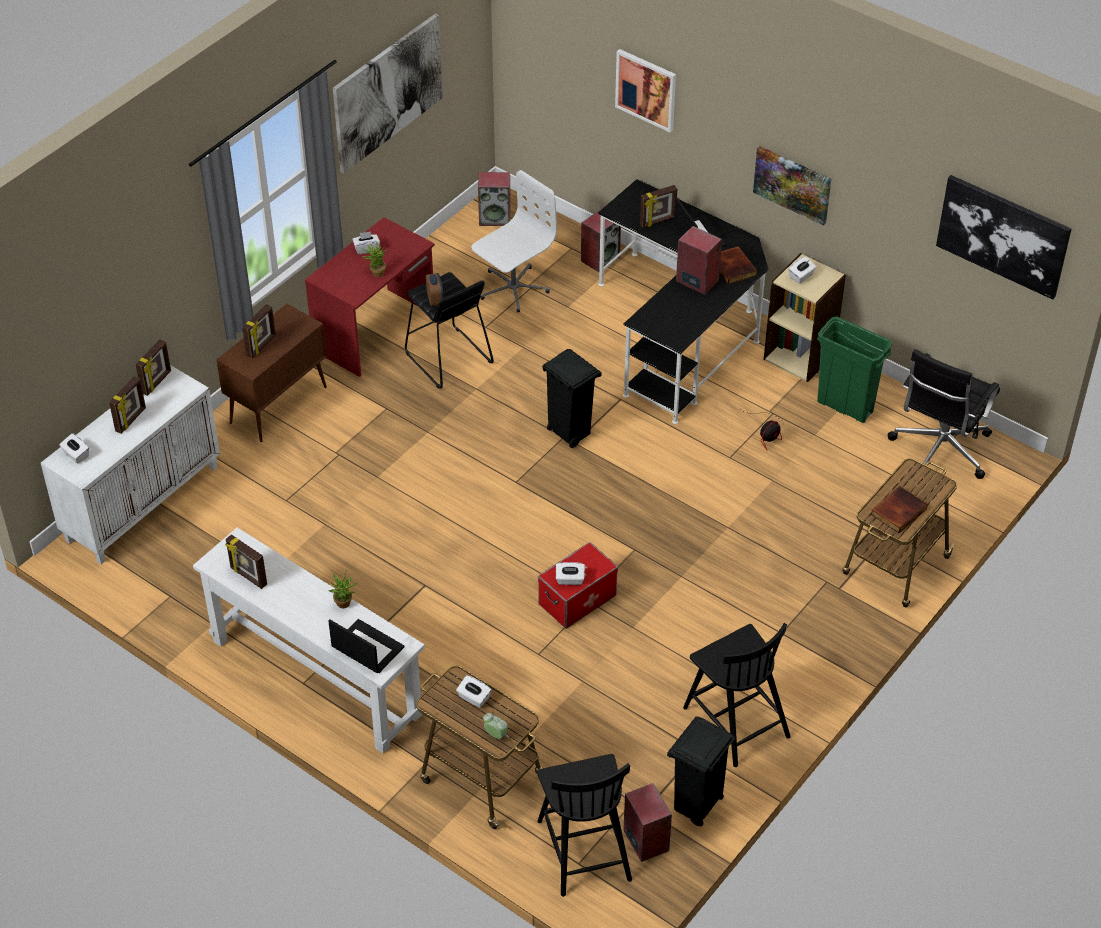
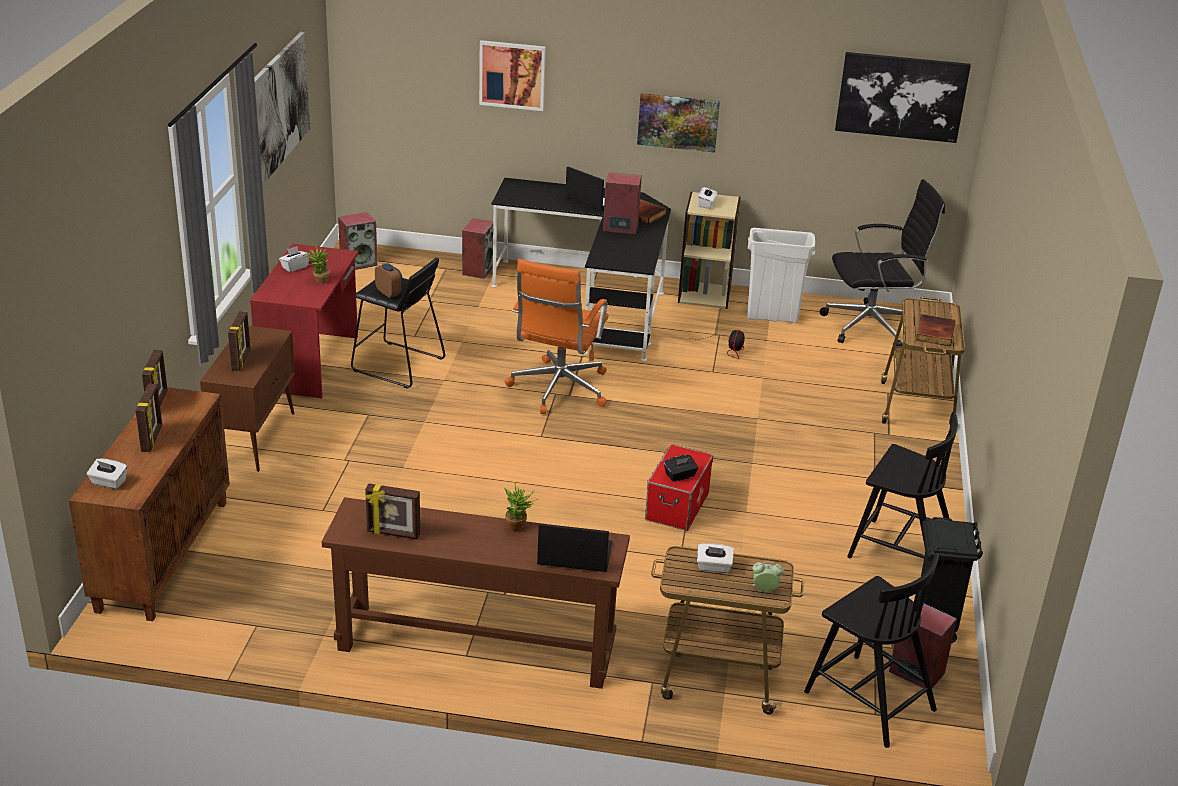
camera: 30 degrees left, 15 degrees down
white cabinet [41,365,220,564] -> brown cabinet [69,387,230,621]
white console table [193,528,425,754] -> brown console table [322,497,630,689]
white office chair [471,170,557,313] -> none
black trash can [542,349,602,448] -> orange office chair [505,259,608,414]
white tissue box [556,562,585,585] -> black tissue box [664,455,698,482]
picture frame [640,185,677,228] -> none
green trash can [817,316,892,423] -> white trash can [747,228,815,323]
black office chair [888,349,1000,479] -> black office chair turned 105 degrees counterclockwise [820,179,945,347]

